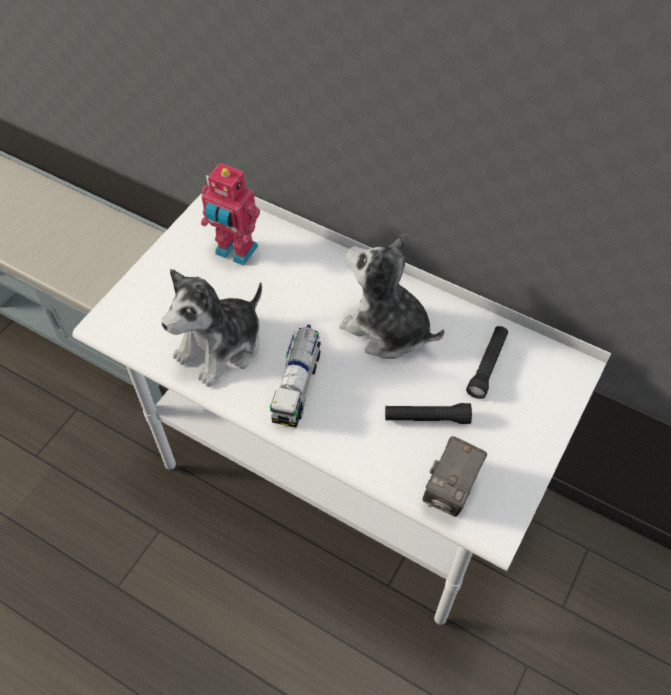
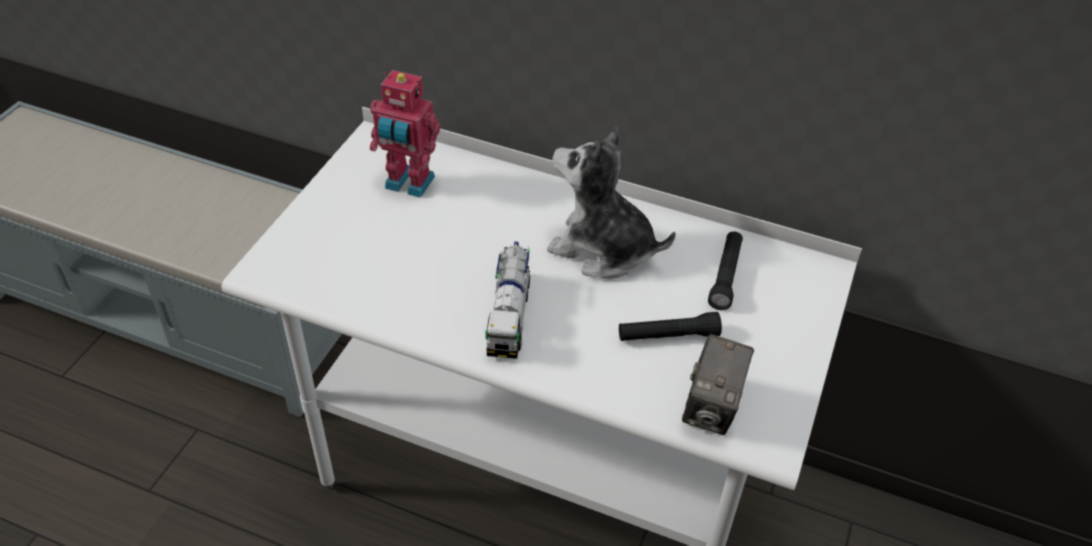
camera: 10 degrees left, 10 degrees down
plush toy [161,269,262,387] -> none

